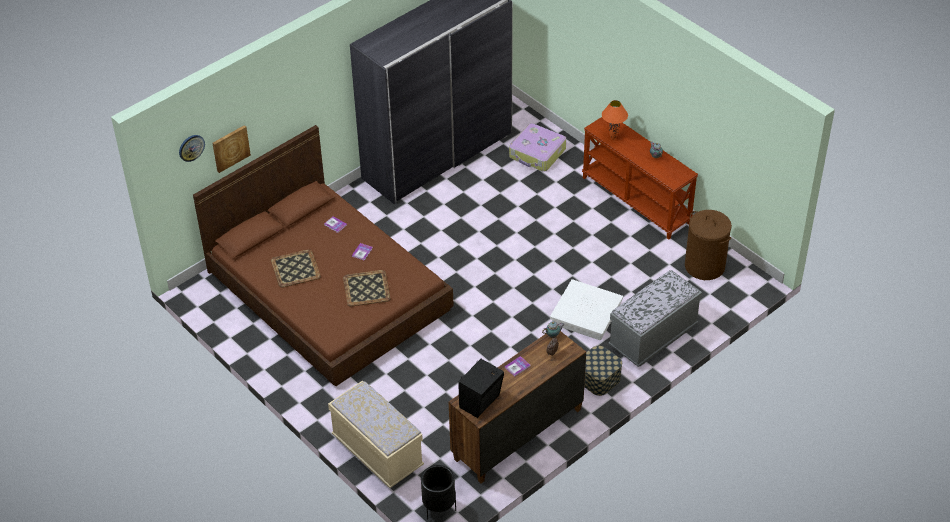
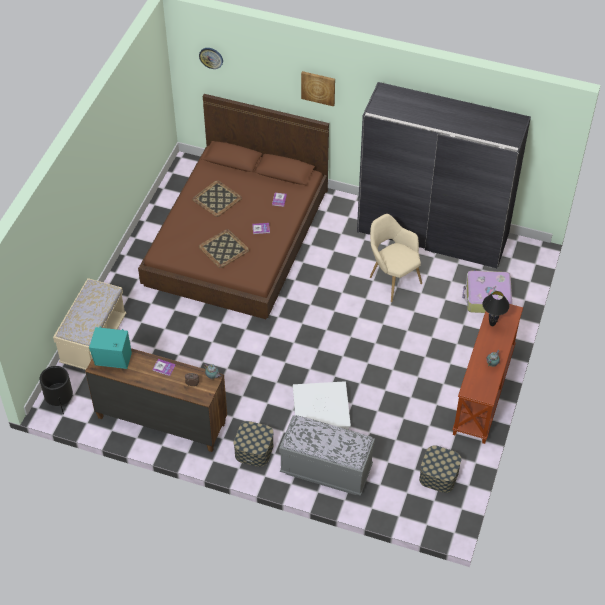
camera: 60 degrees right, 5 degrees up
picture [213,125,251,173] -> picture moved to [301,71,335,107]
black speaker [458,359,504,418] -> turquoise speaker [89,326,132,369]
orange table lamp [602,100,628,140] -> black table lamp [482,291,510,326]
brown laundry basket [685,210,732,280] -> storage box [419,445,461,493]
none -> beige armchair [370,214,422,302]

